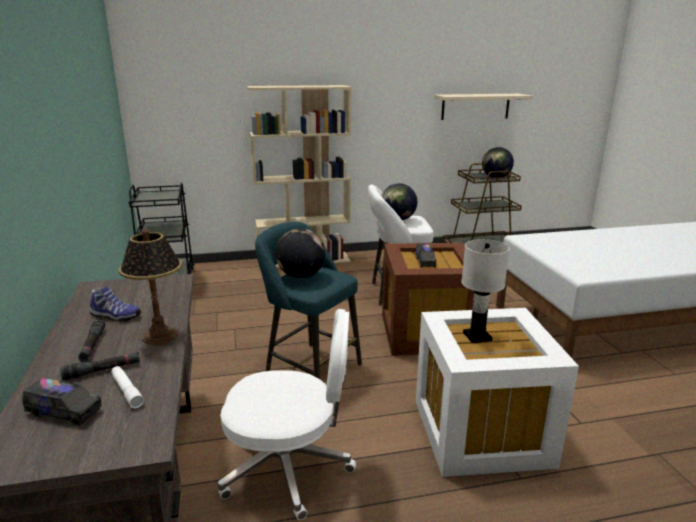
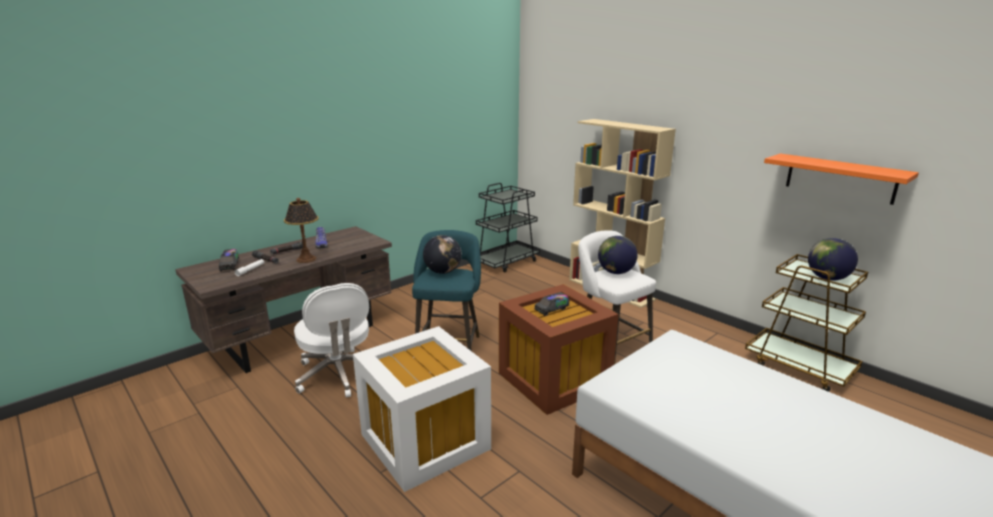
camera: 60 degrees right, 0 degrees up
beige shelf [434,94,533,120] -> orange shelf [764,153,919,205]
white table lamp [461,239,510,343] -> none

